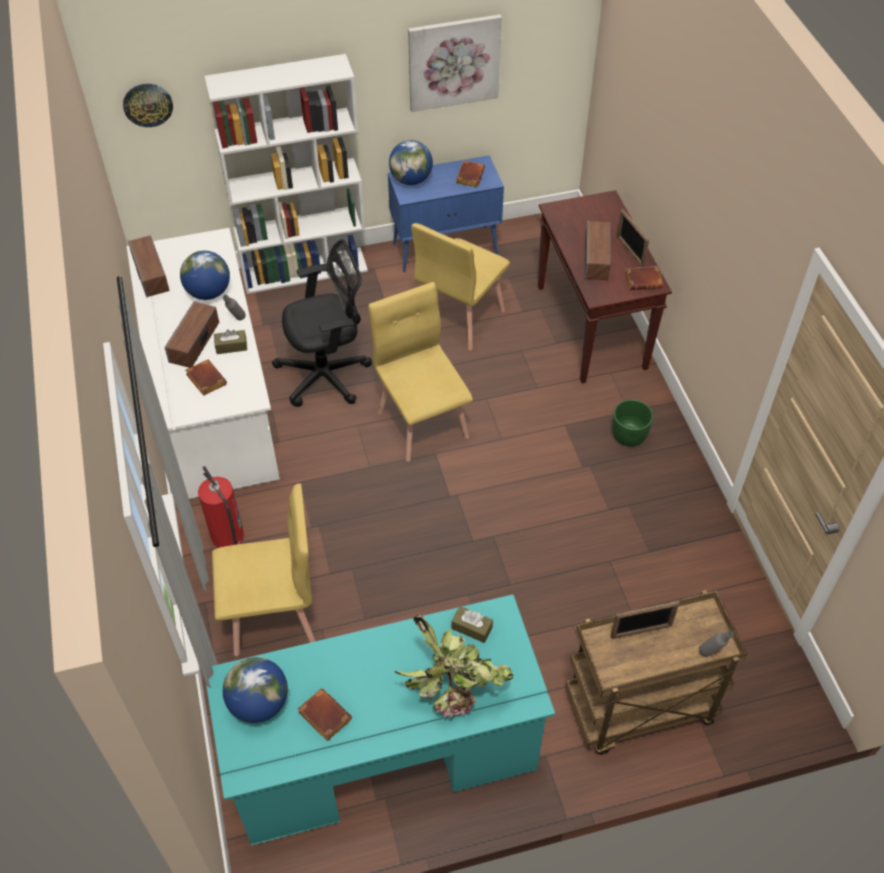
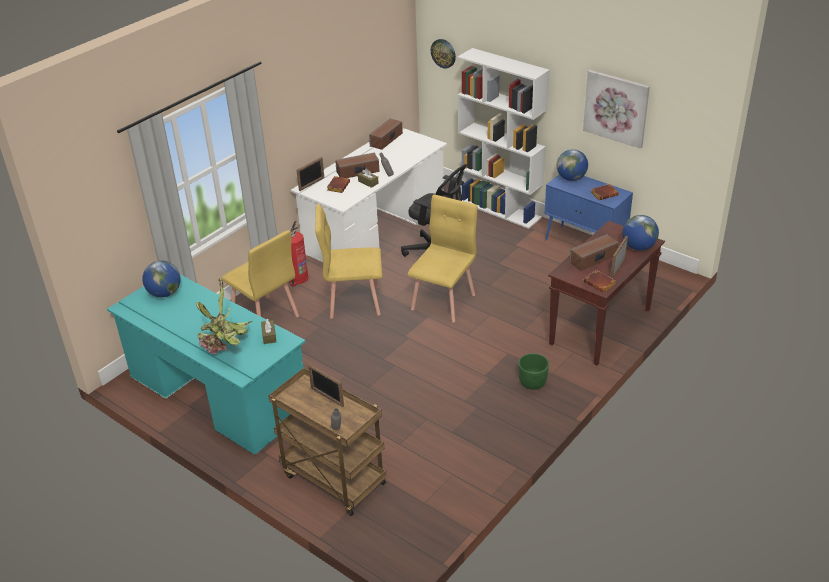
camera: 55 degrees right, 15 degrees down
globe [180,251,230,300] -> globe moved to [622,215,659,250]
brown book [298,688,352,741] -> none
yellow chair [411,223,510,351] -> yellow chair moved to [315,204,383,319]
none -> picture frame [296,157,324,191]

